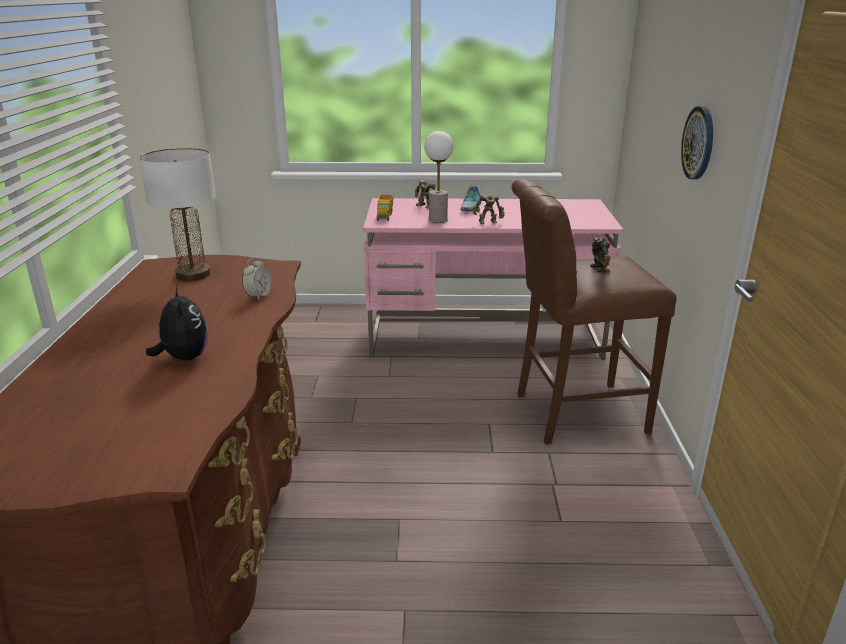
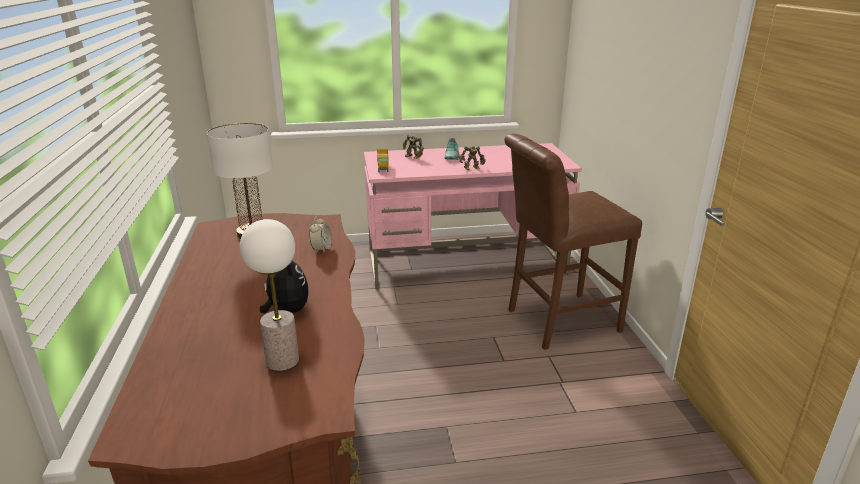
camera: 10 degrees left, 0 degrees up
table lamp [424,131,453,223] -> table lamp moved to [240,219,299,371]
toy robot [590,237,610,273] -> none
wall clock [681,106,713,179] -> none

